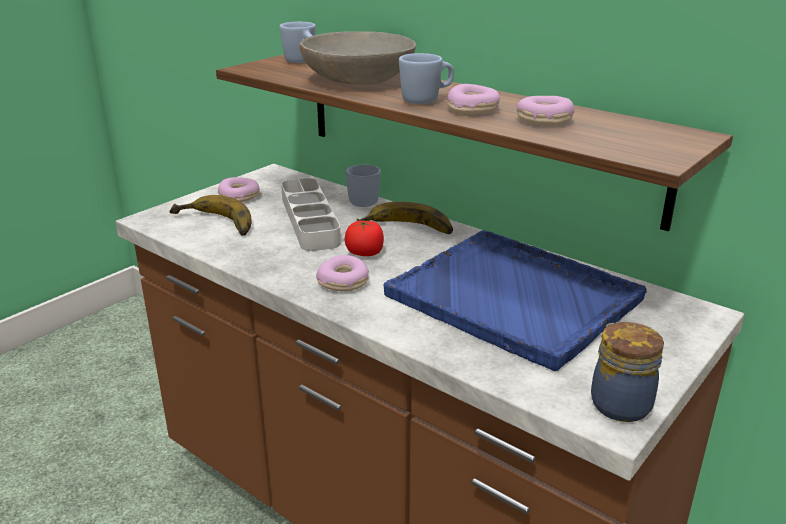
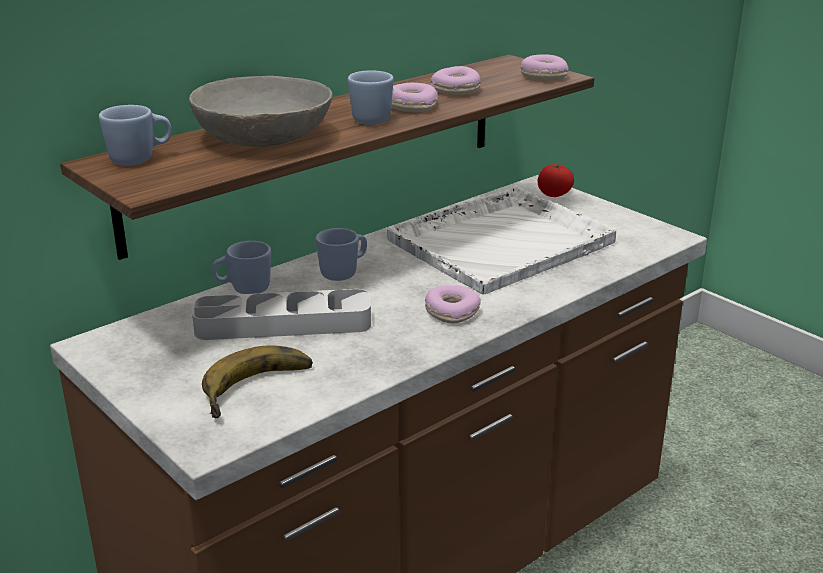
camera: 80 degrees left, 0 degrees up
donut [218,177,260,202] -> donut moved to [521,55,569,80]
tomato [345,221,384,256] -> tomato moved to [537,164,574,197]
banana [357,202,453,234] -> blue mug [316,228,367,281]
blue tray [384,230,647,371] -> white tray [387,187,616,295]
jar [591,322,664,422] -> none

